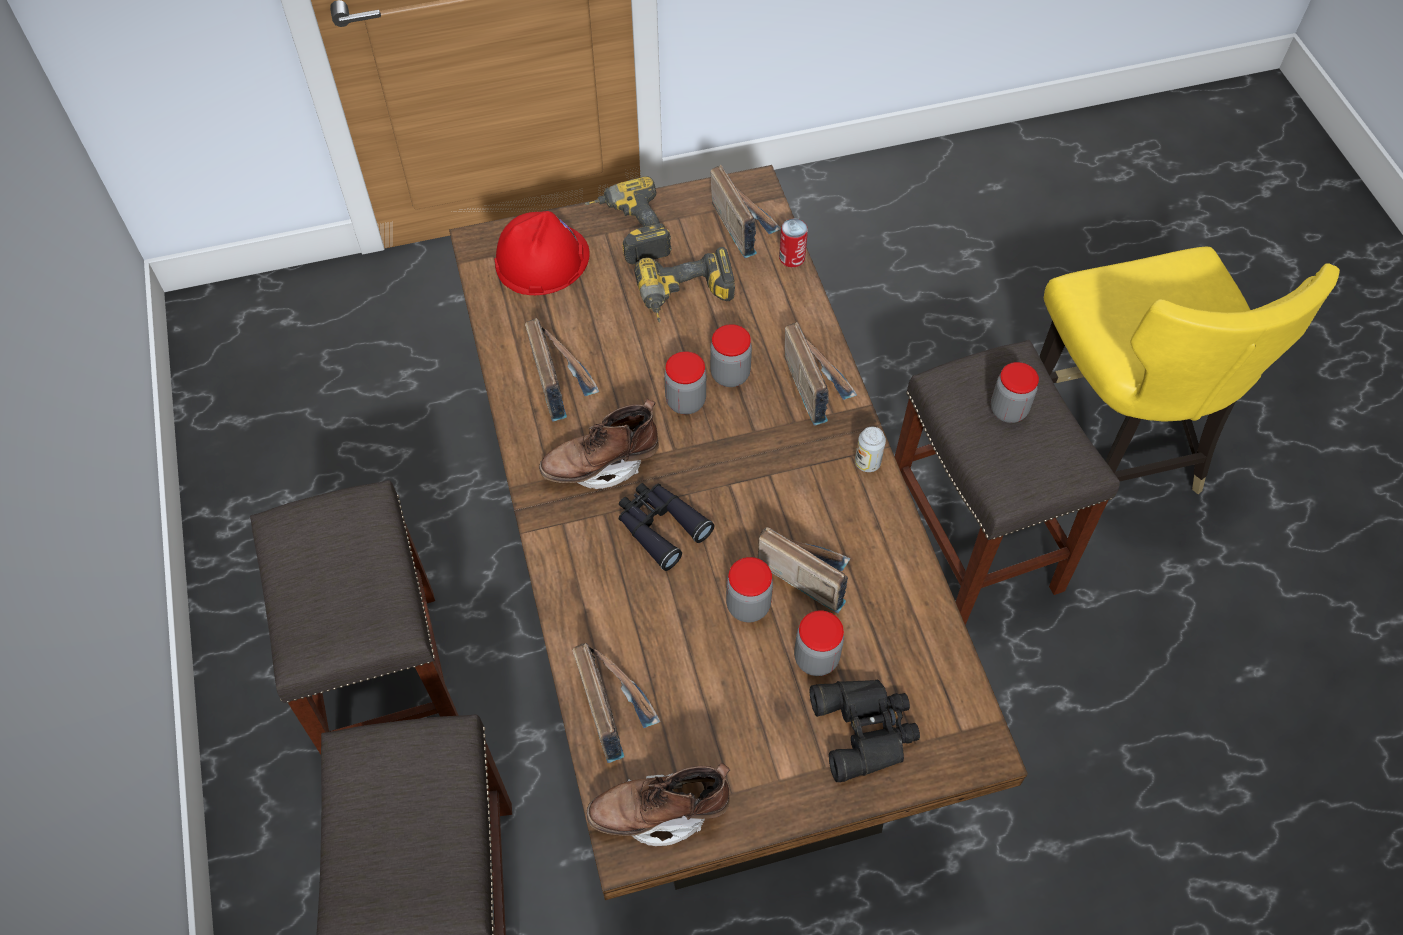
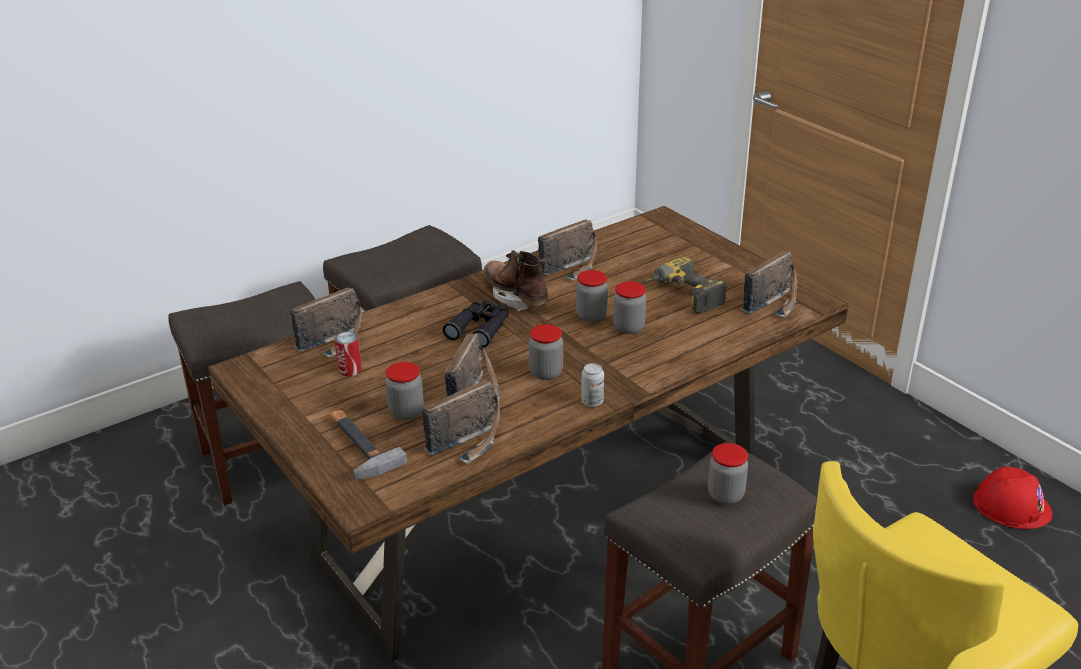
camera: 70 degrees right, 25 degrees down
red hard hat [494,211,590,295] -> red hard hat moved to [973,466,1052,529]
power drill [585,176,672,264] -> none
brown boot [587,763,730,846] -> none
jar [726,557,773,622] -> jar moved to [529,324,563,380]
can [779,219,808,267] -> can moved to [335,332,362,377]
radio [785,322,857,426] -> radio moved to [422,380,500,464]
black binoculars [810,680,920,782] -> hammer [331,410,407,480]

